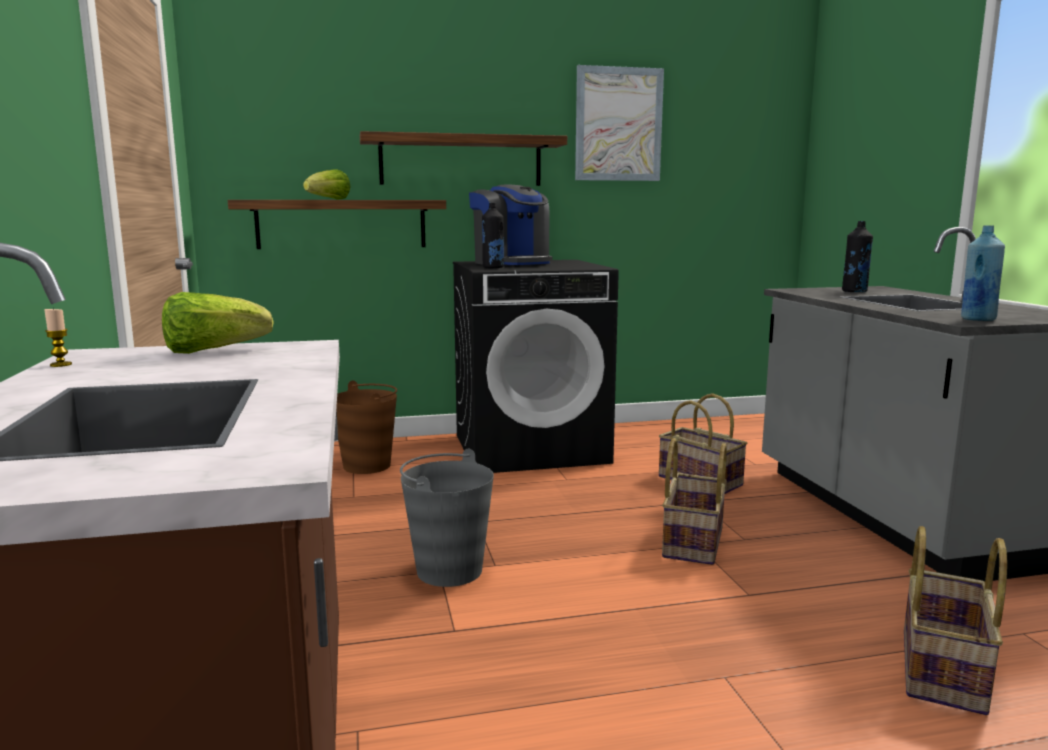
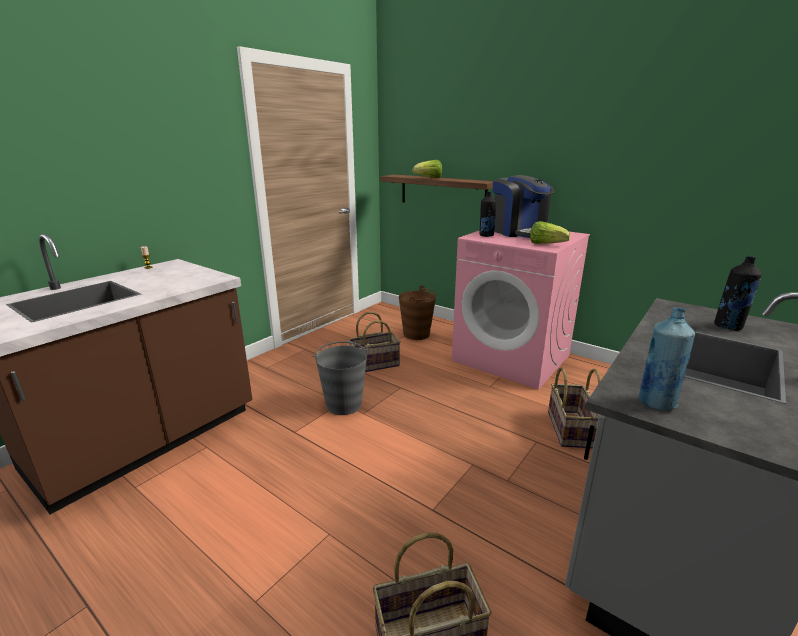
camera: 50 degrees right, 10 degrees up
lettuce [162,292,274,354] -> lettuce moved to [530,221,571,244]
shelf [360,131,567,186] -> none
black washing machine [453,260,619,473] -> pink washing machine [452,230,590,390]
coffee machine [469,185,552,266] -> coffee machine turned 45 degrees counterclockwise [493,175,554,238]
picture [575,65,664,181] -> none
basket [662,438,727,565] -> basket moved to [348,312,401,372]

